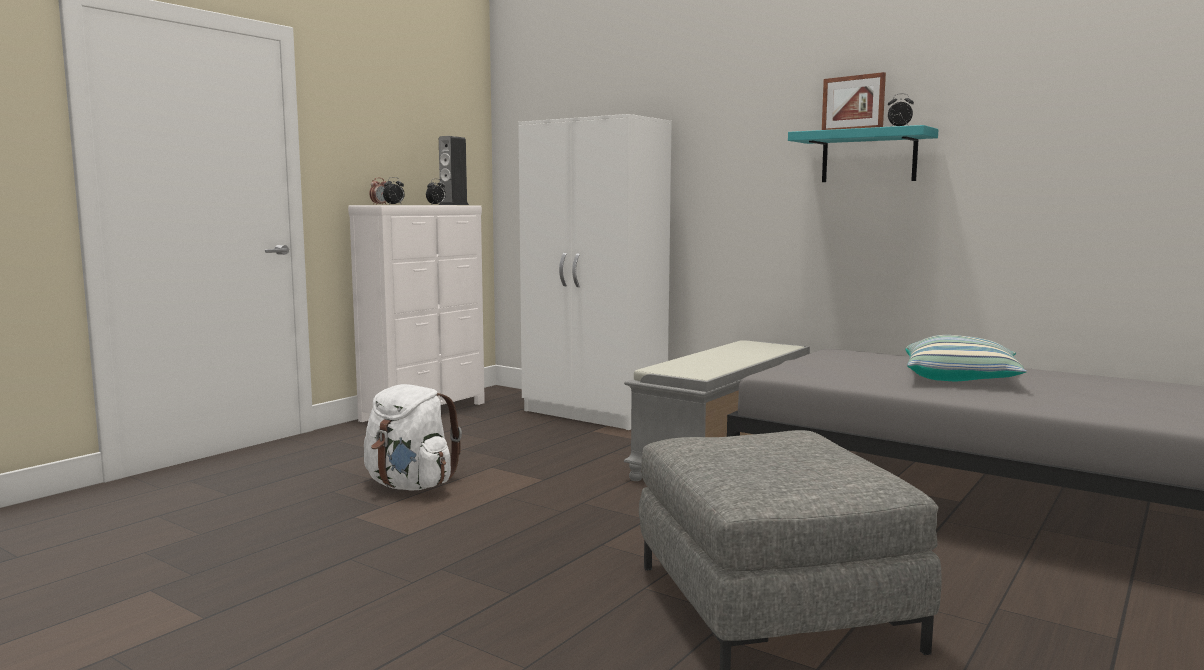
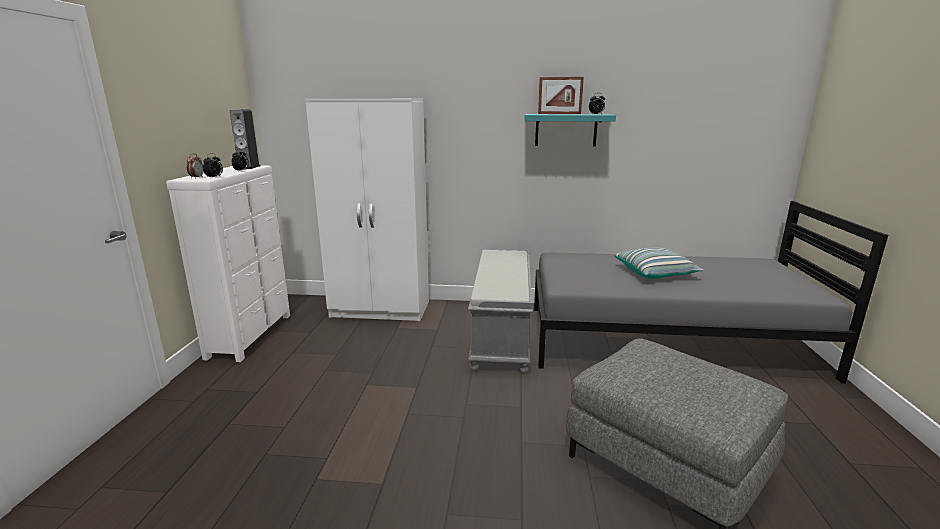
camera: 30 degrees left, 10 degrees up
white backpack [364,384,462,491] -> none

